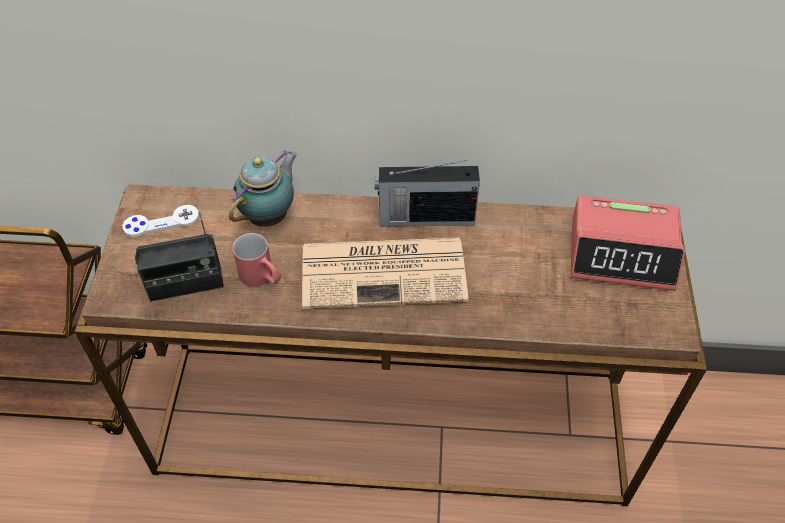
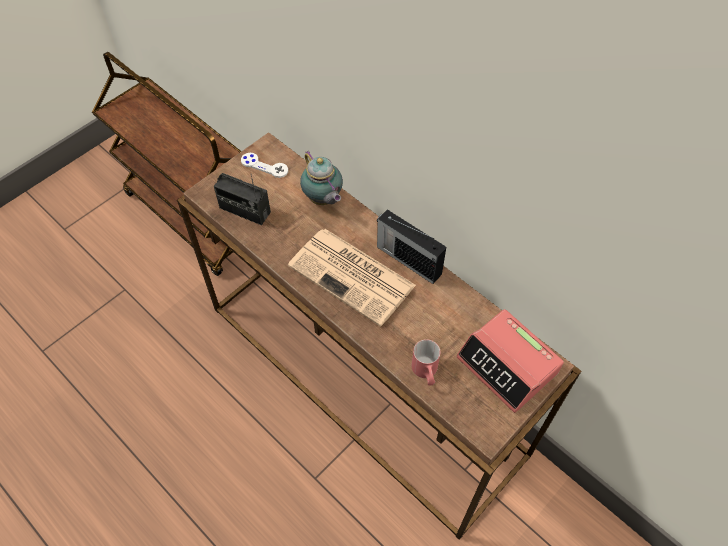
camera: 40 degrees right, 5 degrees up
teapot [229,150,297,227] -> teapot turned 75 degrees clockwise [300,151,343,205]
red mug [233,233,281,287] -> red mug moved to [411,339,441,386]

